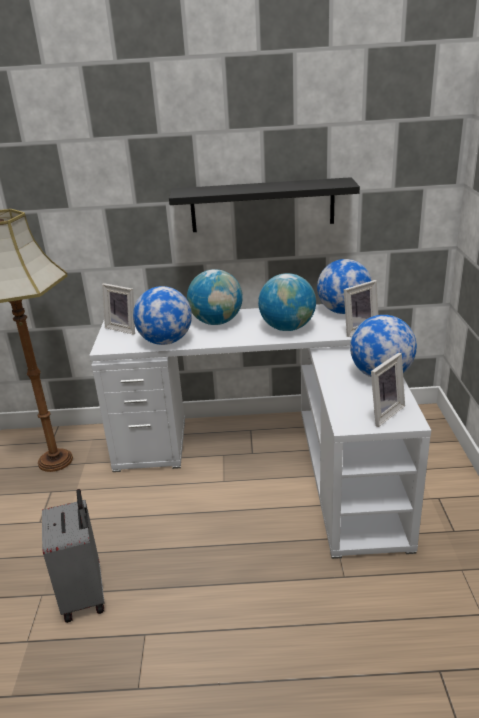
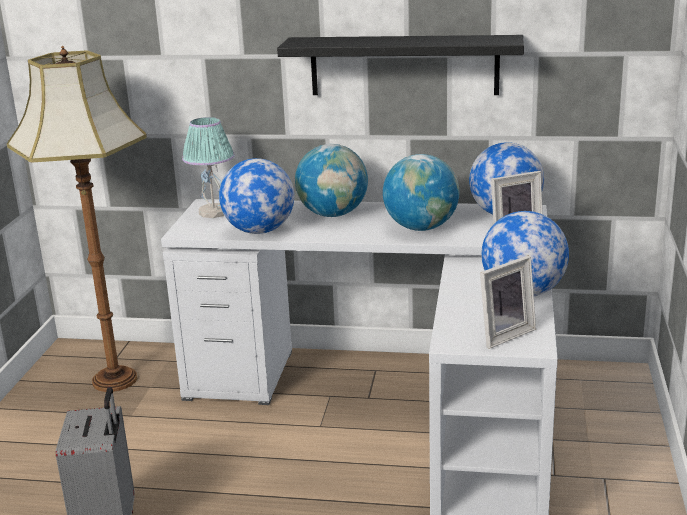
camera: 10 degrees right, 5 degrees down
picture frame [102,283,135,335] -> table lamp [182,117,235,218]

